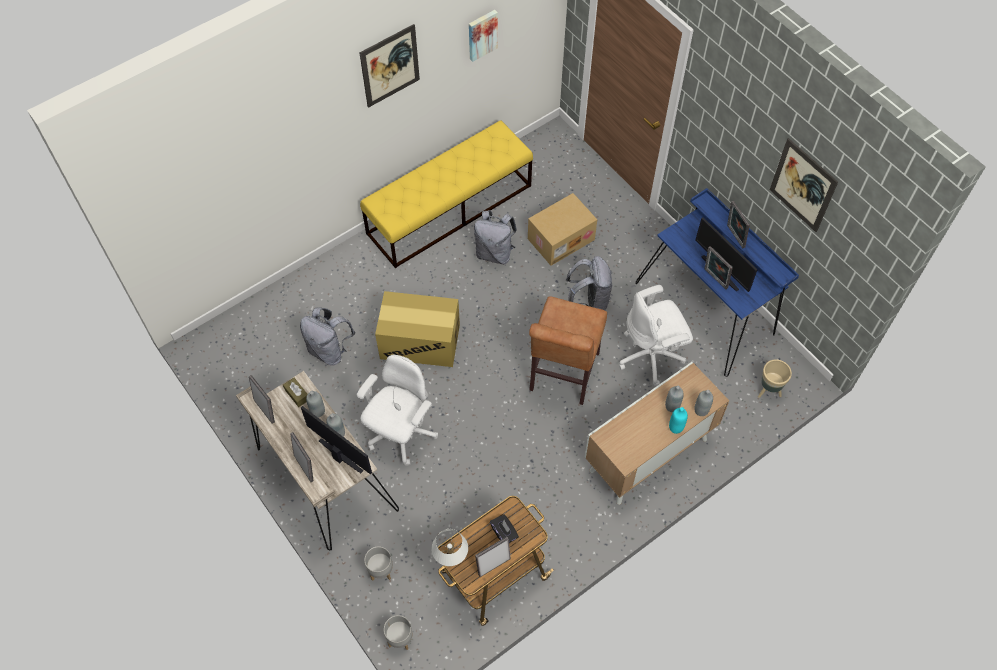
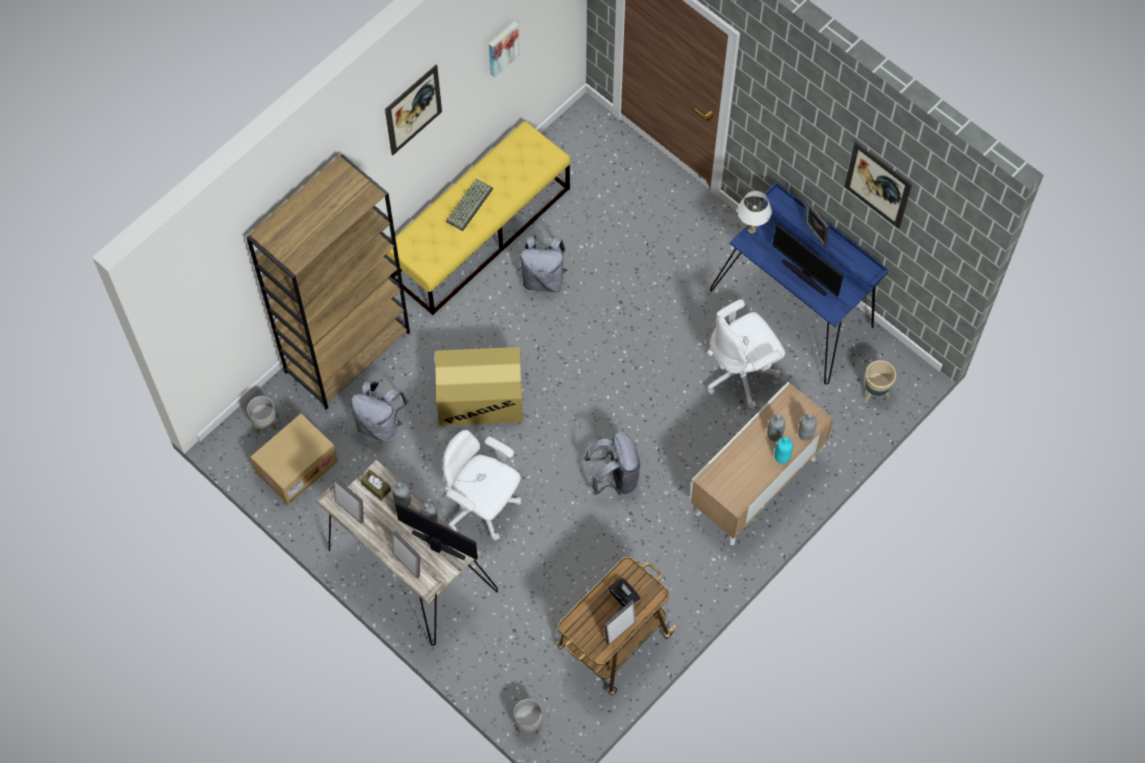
camera: 10 degrees left, 5 degrees up
white office chair [357,355,438,466] -> white office chair turned 75 degrees counterclockwise [442,430,521,540]
grey planter [364,546,393,581] -> grey planter moved to [247,396,277,434]
white table lamp [431,529,468,567] -> white table lamp moved to [737,191,772,233]
cardboard box [528,193,597,266] -> cardboard box moved to [251,413,338,505]
brown chair [529,296,607,405] -> none
grey backpack [566,256,612,310] -> grey backpack moved to [584,432,640,495]
picture frame [704,246,733,289] -> none
none -> brown bookcase [246,154,410,410]
none -> keyboard [446,179,493,231]

